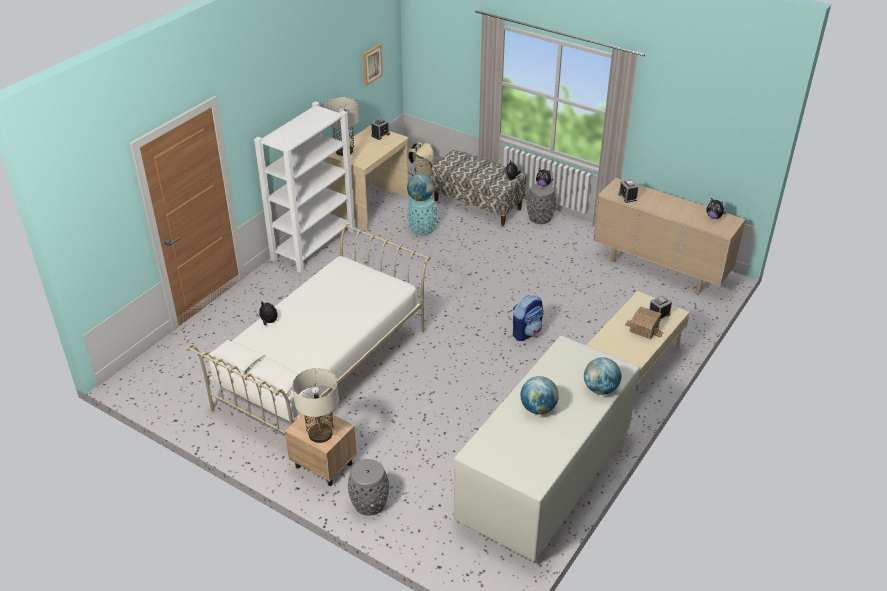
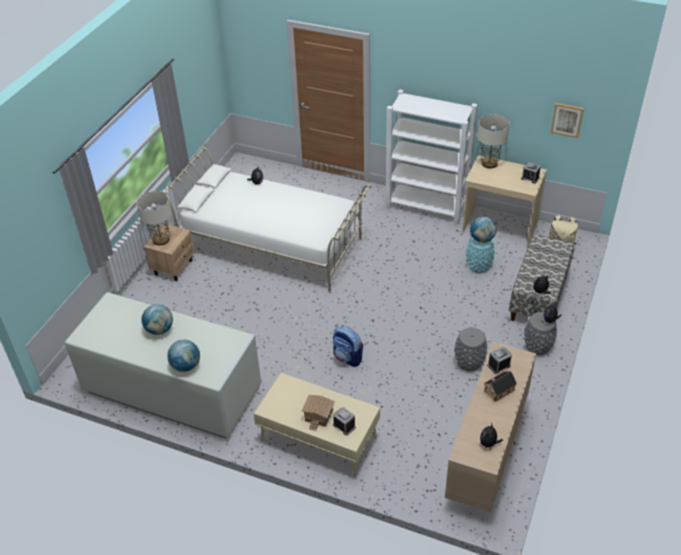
camera: 80 degrees right, 5 degrees up
grey stool [348,459,389,516] -> grey stool moved to [455,328,487,371]
none -> toy house [484,371,517,402]

